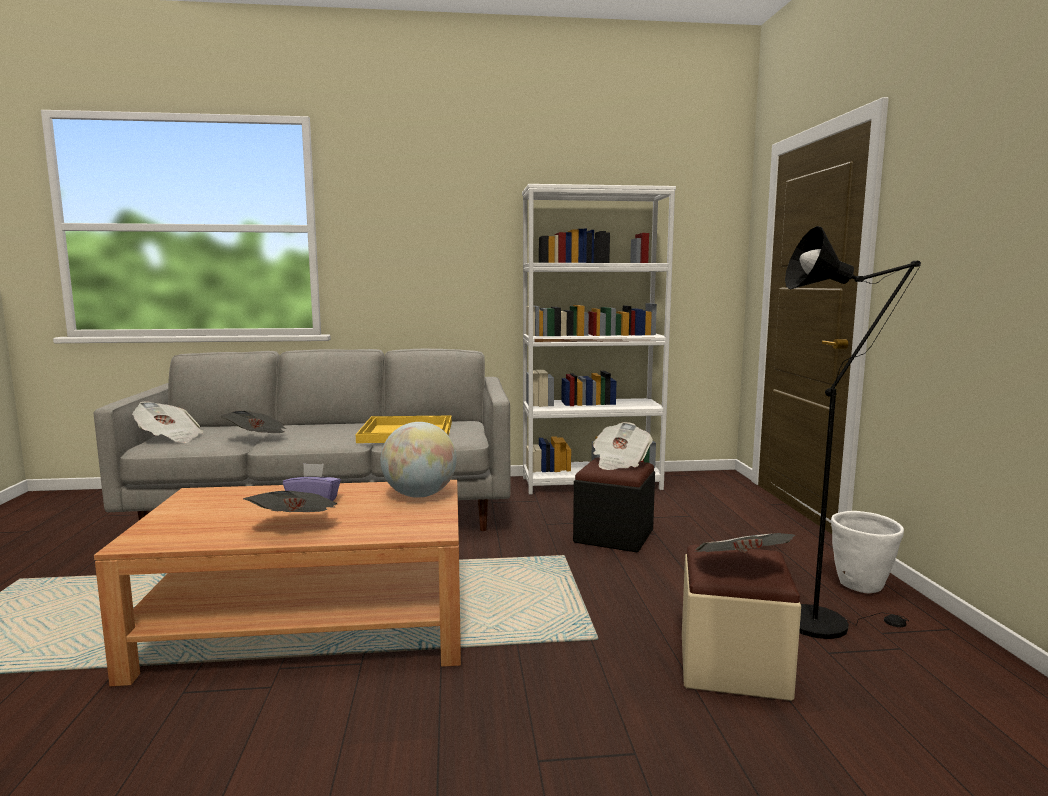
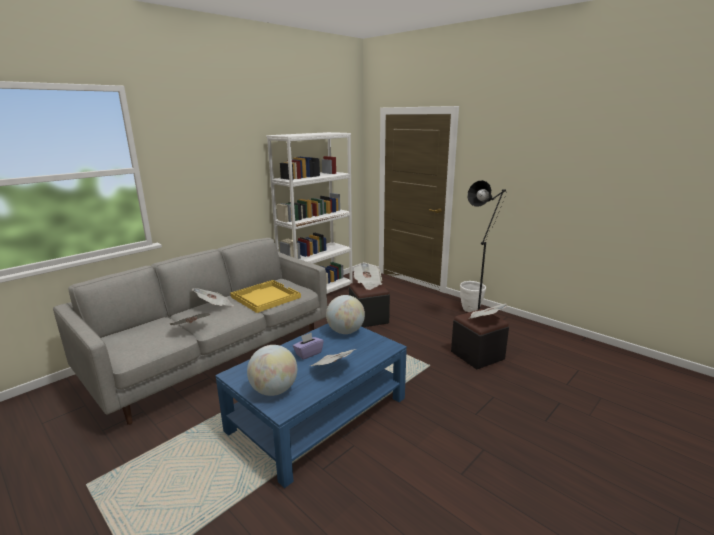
camera: 40 degrees left, 10 degrees up
brown coffee table [94,480,461,686] -> blue coffee table [215,323,407,488]
newspaper [132,402,204,443] -> newspaper moved to [192,288,234,306]
beige ottoman [682,545,801,701] -> black ottoman [451,309,509,370]
none -> globe [247,345,297,396]

